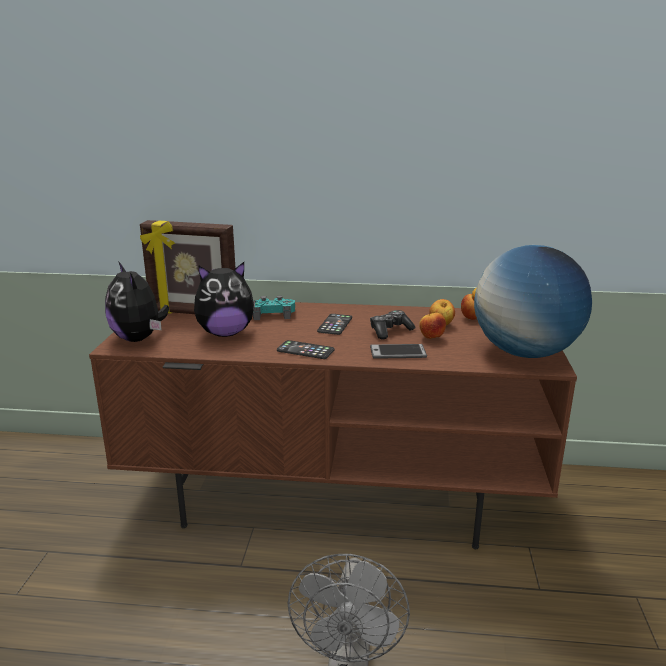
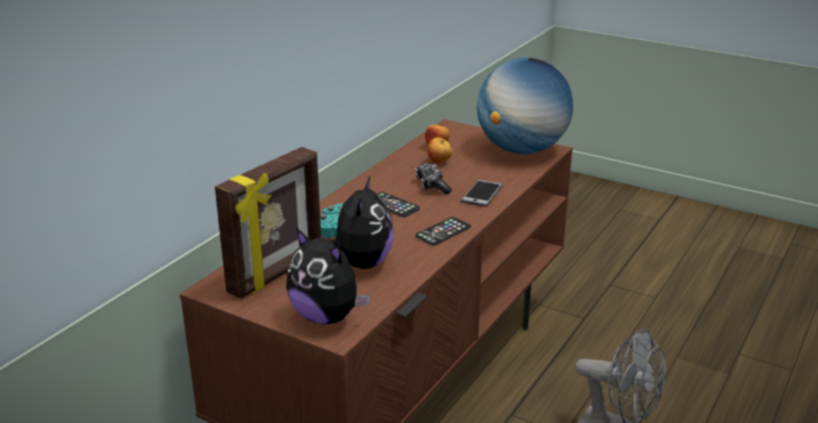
camera: 65 degrees left, 5 degrees up
plush toy [105,261,169,342] -> plush toy turned 45 degrees clockwise [286,228,370,324]
apple [419,313,446,339] -> none

